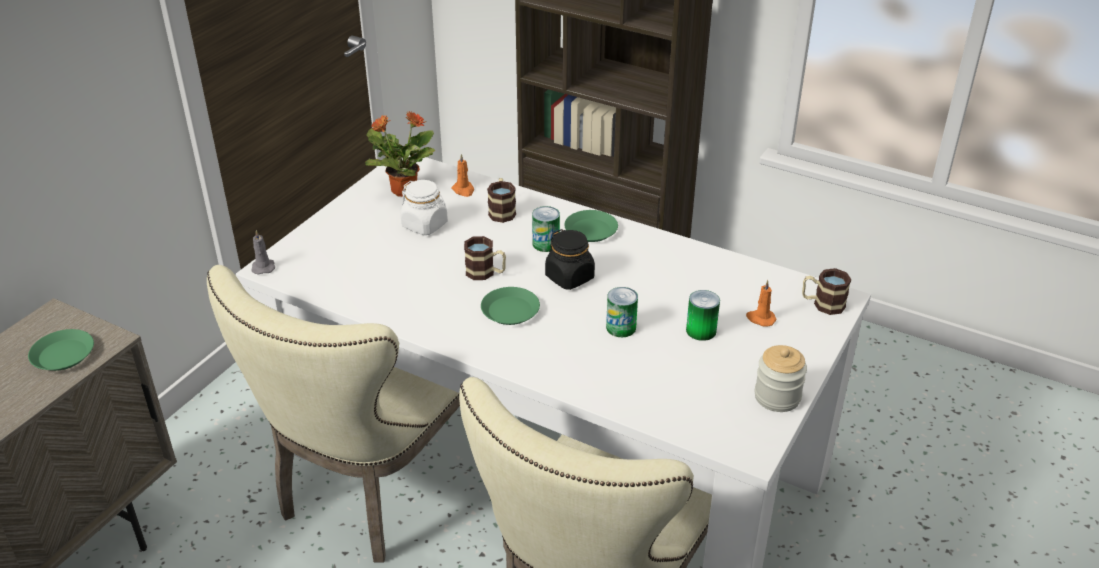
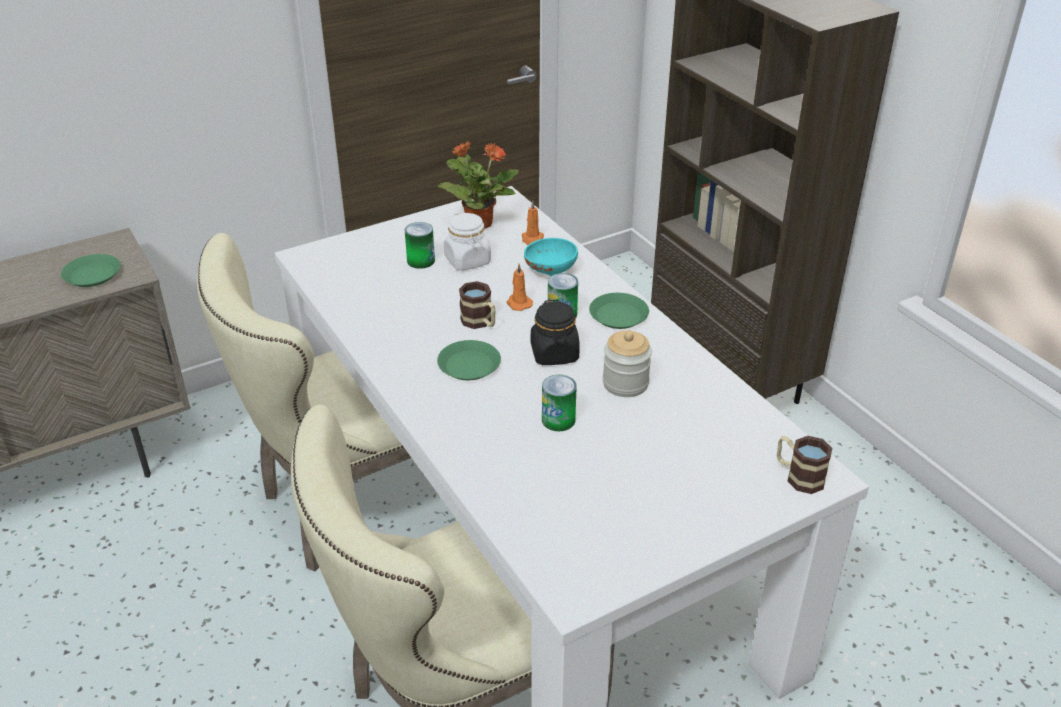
camera: 30 degrees right, 0 degrees up
grey candle [251,230,275,275] -> none
mug [487,178,516,223] -> turquoise bowl [524,238,578,276]
can [686,290,720,341] -> can moved to [405,222,435,269]
orange candle [746,280,776,327] -> orange candle moved to [506,264,533,311]
jar [755,345,807,412] -> jar moved to [603,330,652,397]

